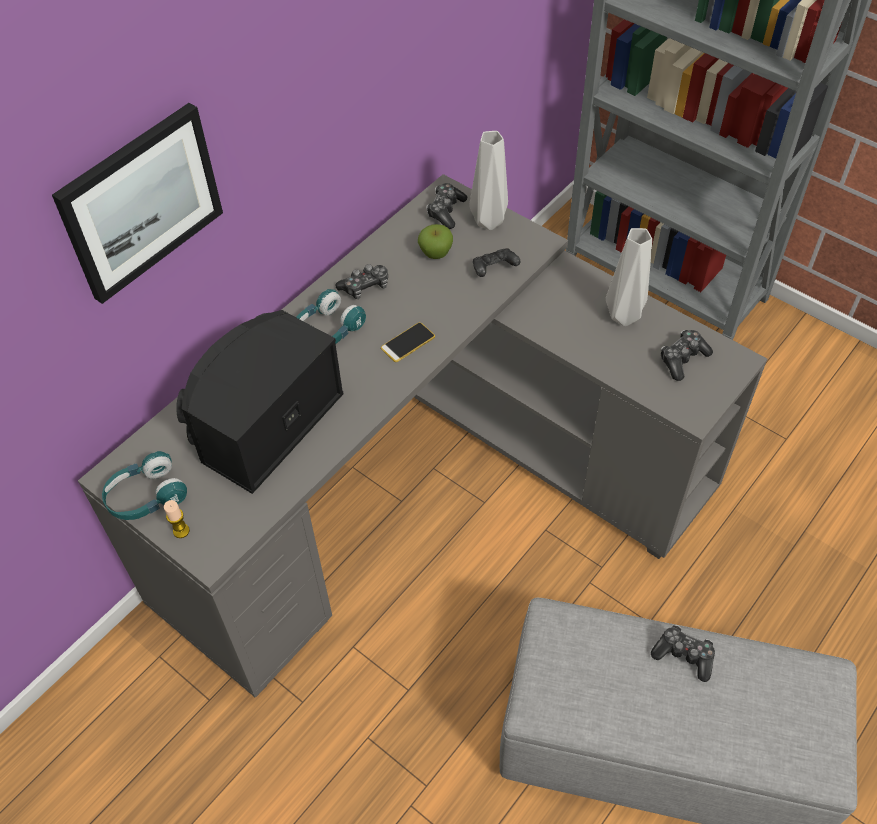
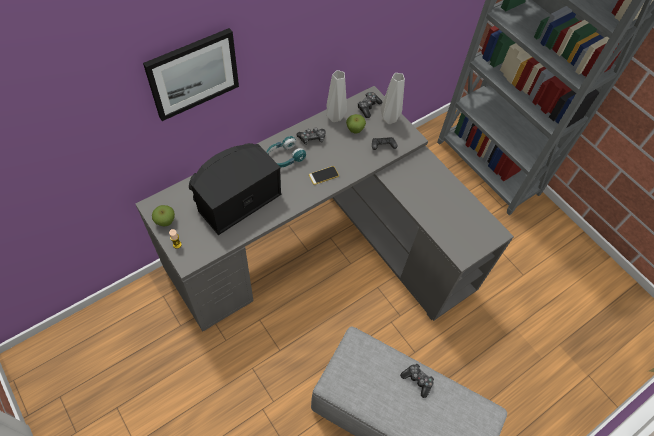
camera: 10 degrees right, 5 degrees up
turquoise headphones [102,451,187,520] -> apple [152,205,175,227]
grey vase [606,228,652,326] -> grey vase moved to [326,70,347,122]
game controller [660,330,713,381] -> none

